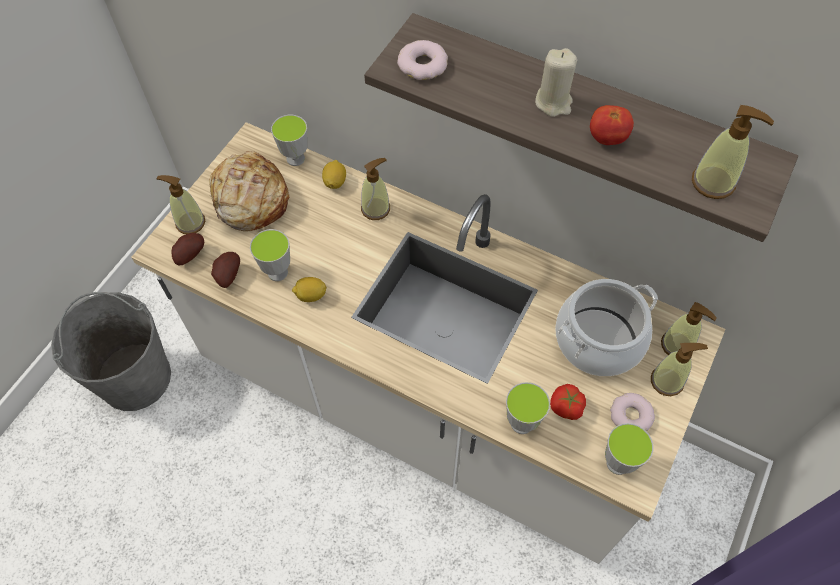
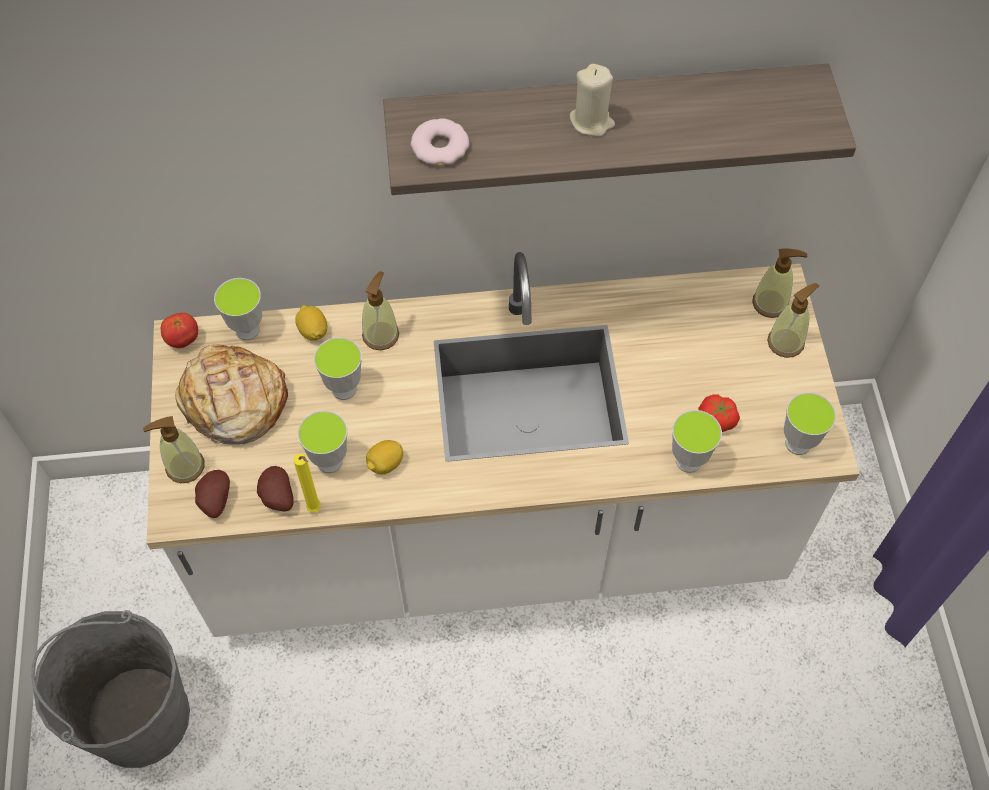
camera: 35 degrees left, 0 degrees up
cooking pot [555,279,658,376] -> none
tomato [590,105,634,145] -> tomato moved to [161,313,198,348]
donut [610,393,655,431] -> none
soap dispenser [692,105,774,199] -> none
none -> yellow candle [293,454,321,512]
none -> cup [314,337,362,400]

